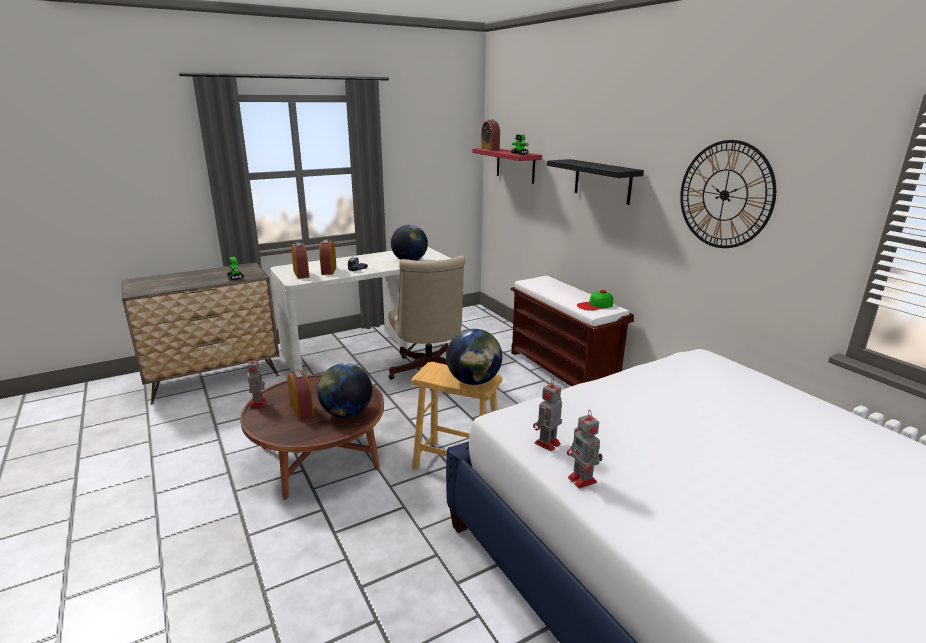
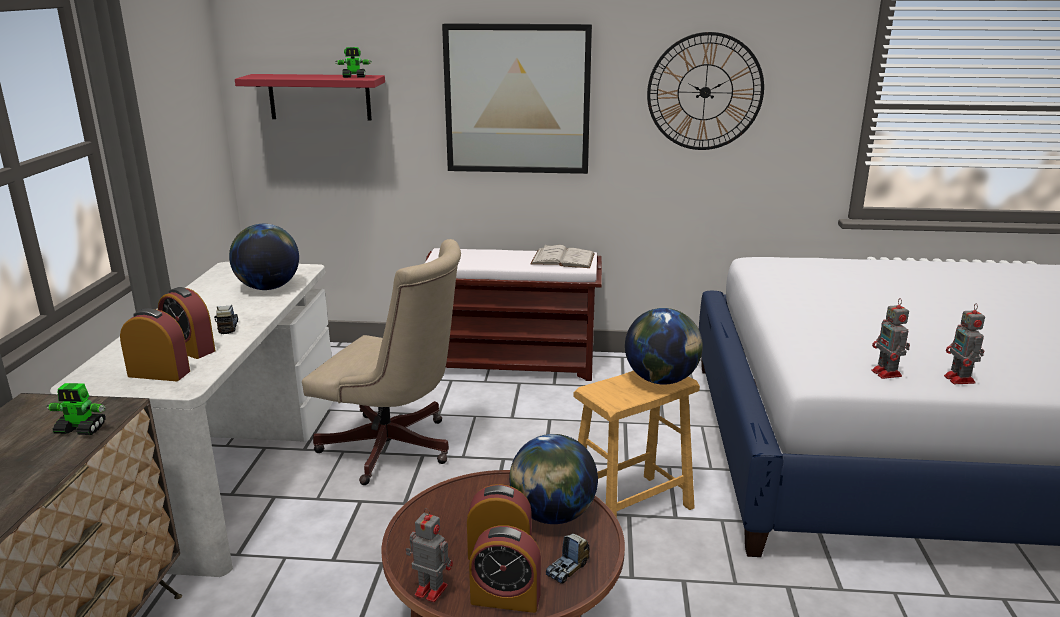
camera: 55 degrees left, 0 degrees up
alarm clock [481,119,500,151] -> alarm clock moved to [469,525,541,613]
black shelf [547,159,644,205] -> picture [442,23,592,174]
toy robot [567,410,603,489] -> toy robot turned 75 degrees clockwise [944,303,985,384]
cap [577,290,613,311] -> white book [531,245,595,268]
none -> toy truck [546,533,590,584]

